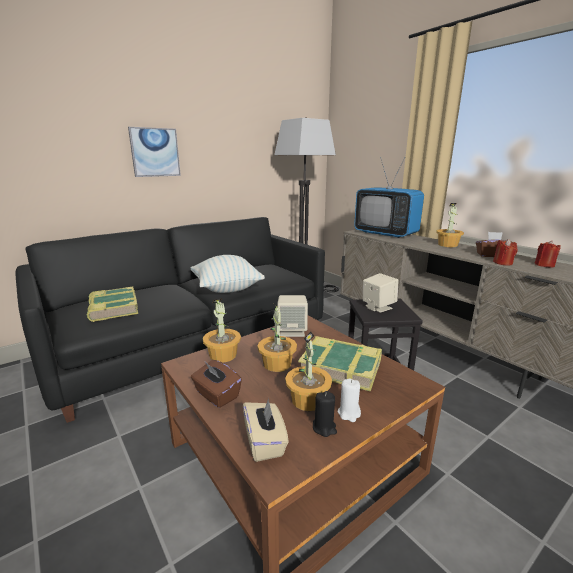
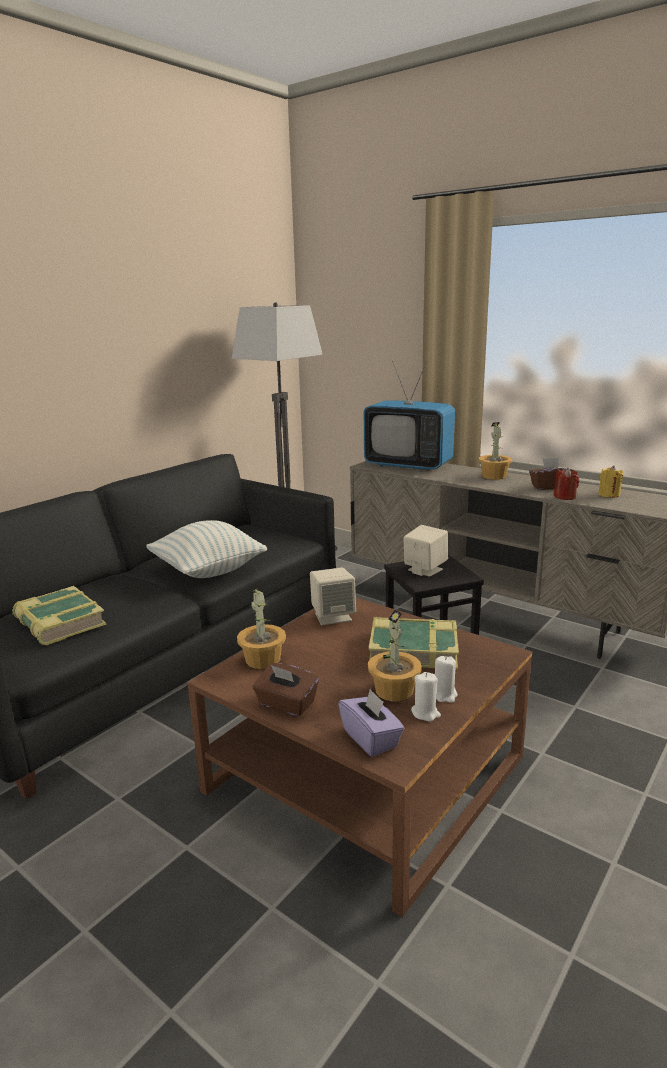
camera: 15 degrees left, 0 degrees up
picture [128,127,181,177] -> none
beige tissue box [243,398,289,462] -> purple tissue box [338,689,404,757]
potted plant [258,304,297,372] -> none
black candle [313,391,337,437] -> white candle [411,672,441,722]
red candle [534,240,561,268] -> yellow candle [598,466,624,498]

